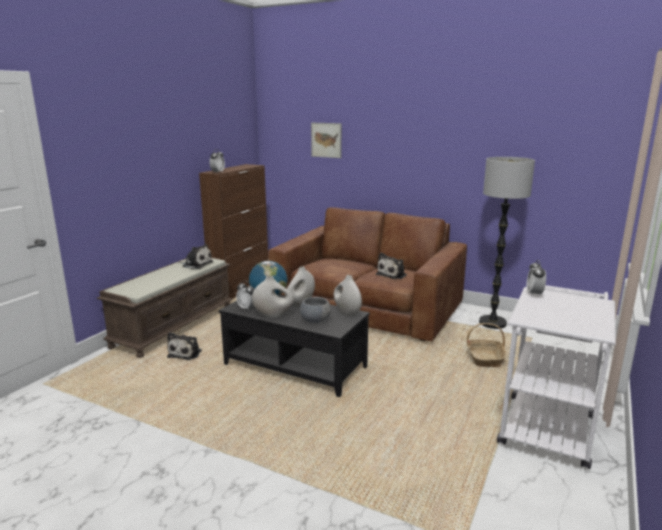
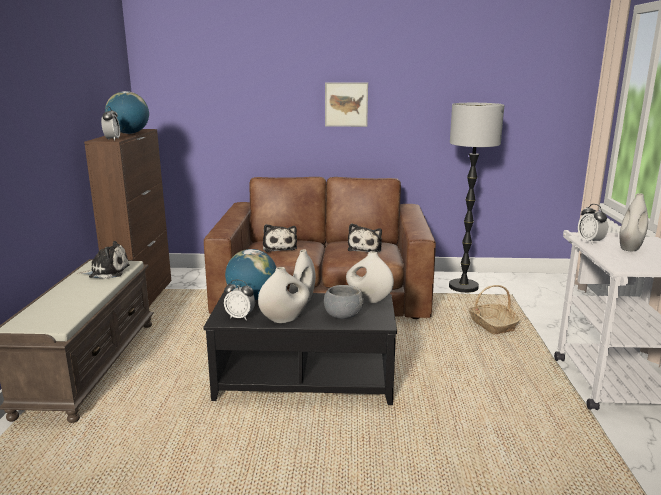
camera: 25 degrees left, 0 degrees up
plush toy [167,332,202,360] -> plush toy moved to [263,224,297,252]
picture [311,123,342,158] -> picture moved to [325,82,368,127]
none -> globe [105,91,149,134]
none -> white vase [619,193,648,251]

